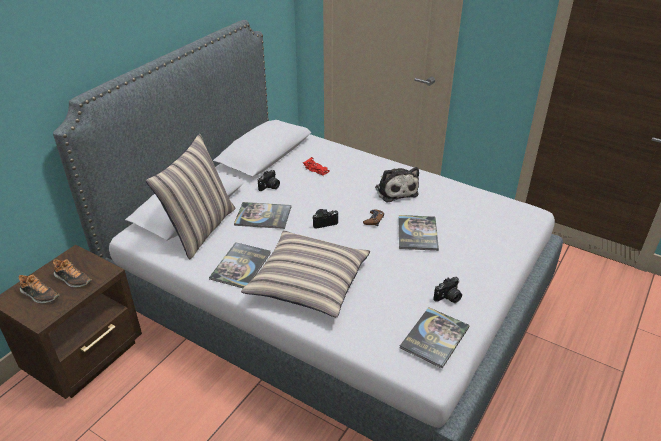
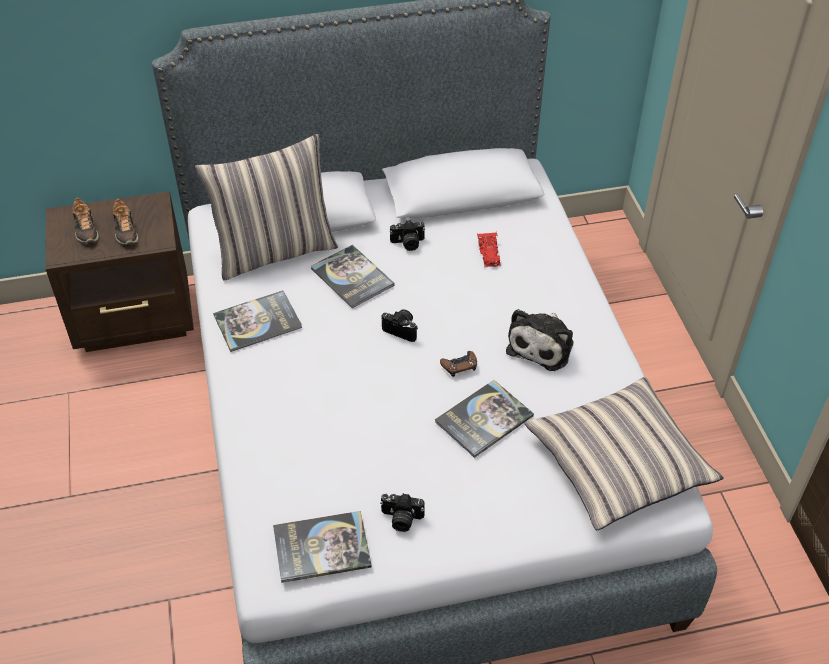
camera: 45 degrees right, 10 degrees up
pillow [241,231,370,317] -> pillow moved to [524,377,724,530]

